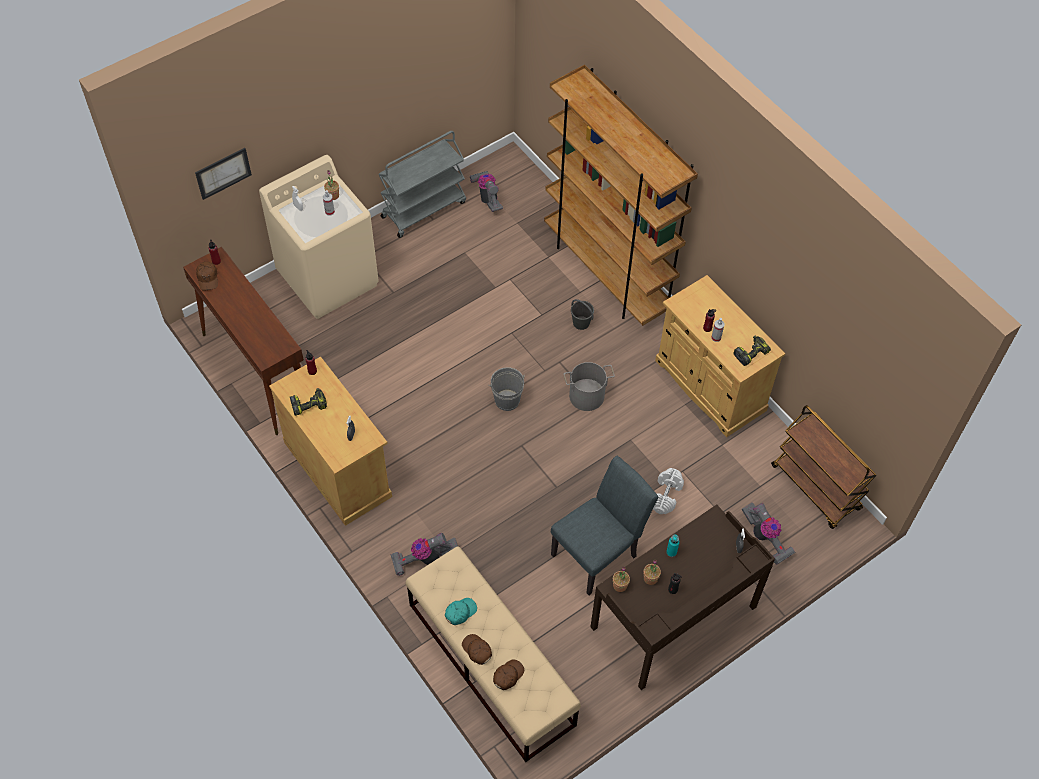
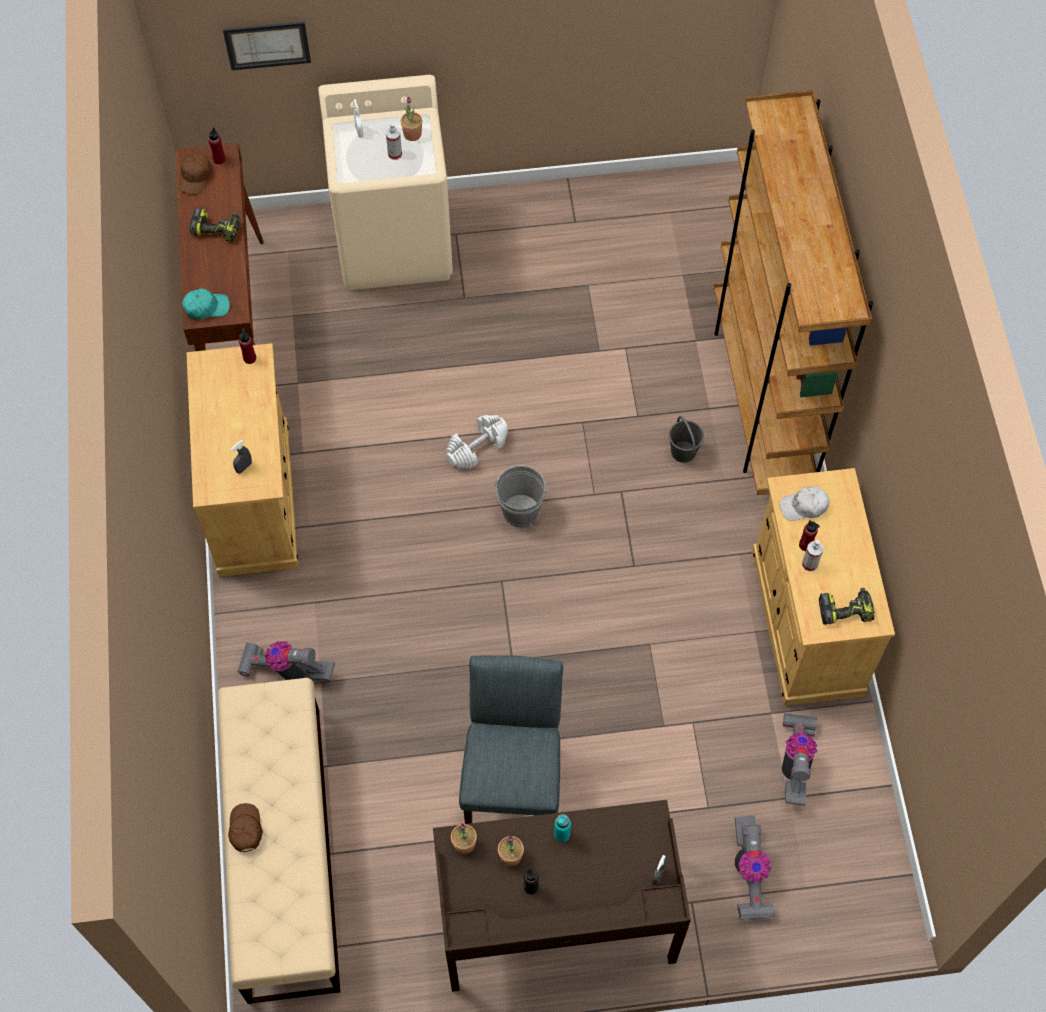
camera: 30 degrees right, 5 degrees up
power drill [290,388,327,416] -> power drill moved to [189,207,240,242]
grey cart [378,131,466,238] -> none
turquoise cap [445,598,477,625] -> turquoise cap moved to [182,288,230,319]
vacuum cleaner [470,171,503,212] -> vacuum cleaner moved to [782,713,817,806]
brown cap [493,659,524,690] -> none
grey chair [551,456,658,595] -> grey chair turned 75 degrees counterclockwise [459,655,563,824]
grey bucket [564,362,615,411] -> none
white dumbbell [653,468,684,514] -> white dumbbell moved to [446,415,508,469]
brown cart [771,405,877,529] -> none
none -> white cap [780,486,829,521]

